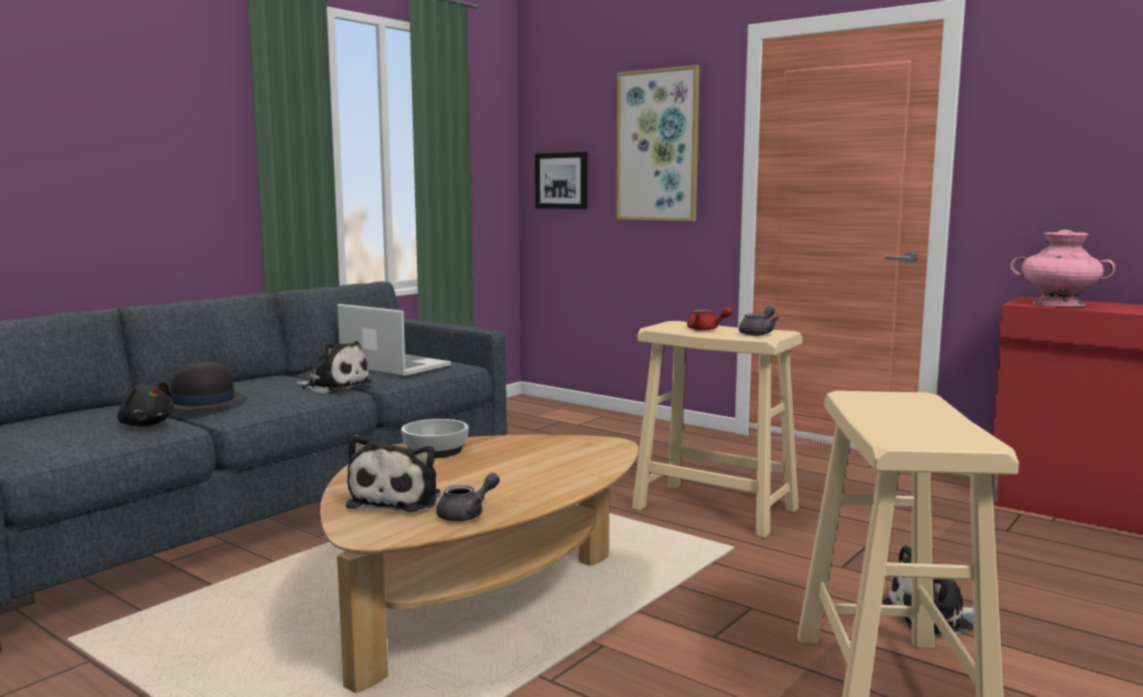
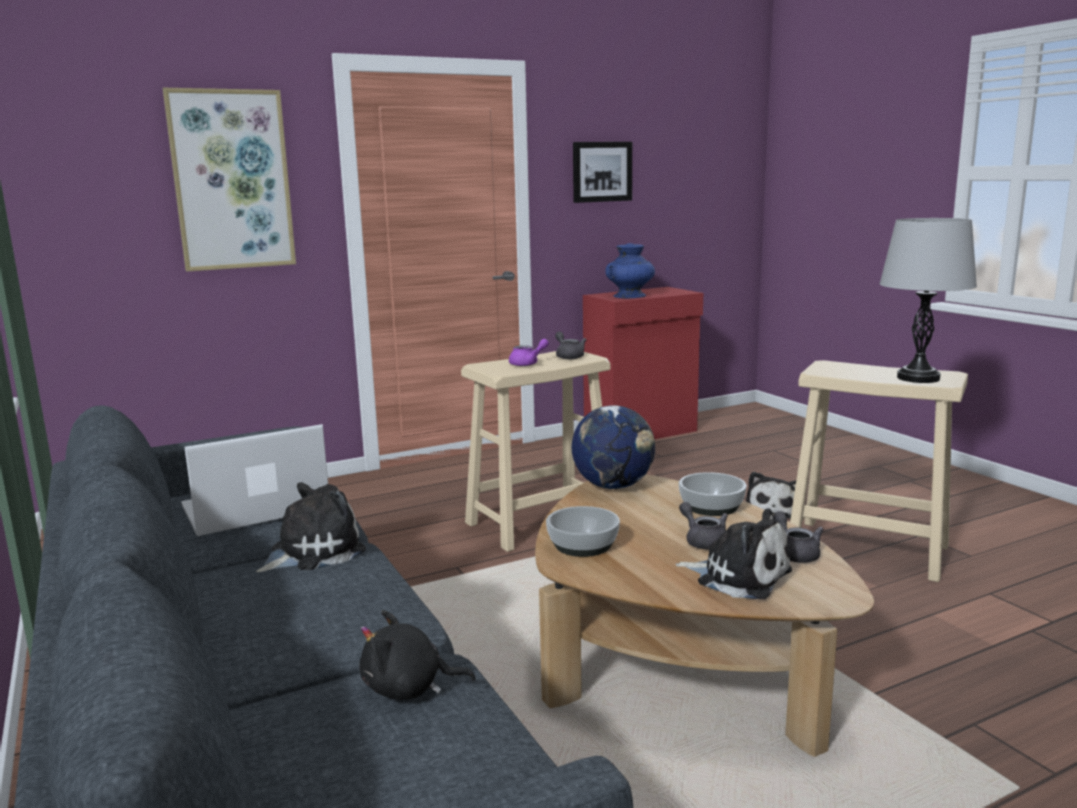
camera: 65 degrees left, 5 degrees up
black plush toy [117,382,174,427] -> black plush toy turned 150 degrees counterclockwise [359,610,476,700]
black hat [171,362,247,410] -> none
picture [535,152,587,209] -> picture moved to [573,142,632,203]
red teapot [687,307,733,330] -> purple teapot [509,339,549,366]
pink vase [1011,230,1115,307] -> blue vase [605,243,655,298]
none -> globe [572,405,655,489]
none -> bowl [679,472,747,516]
none -> grey teapot [679,502,728,550]
none -> grey table lamp [880,218,977,383]

